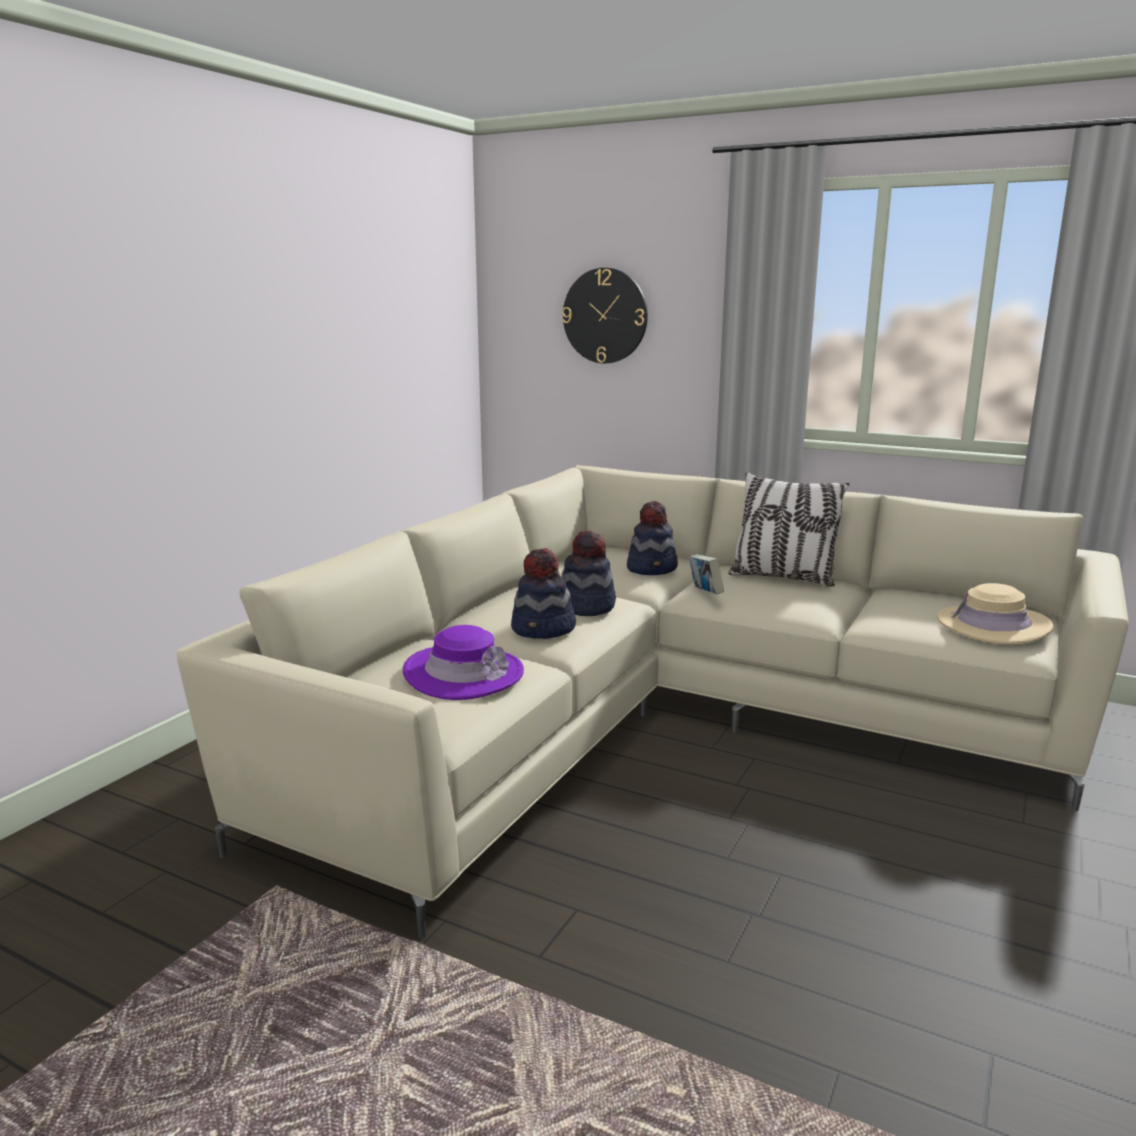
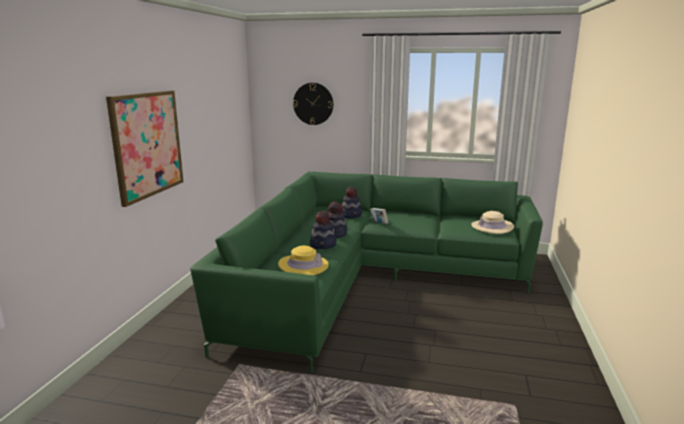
camera: 15 degrees left, 0 degrees up
beige sofa [177,465,1129,938] -> green sofa [190,171,543,373]
purple hat [403,625,524,700] -> yellow hat [278,246,329,276]
pillow [728,472,849,587] -> none
none -> picture [106,91,184,207]

